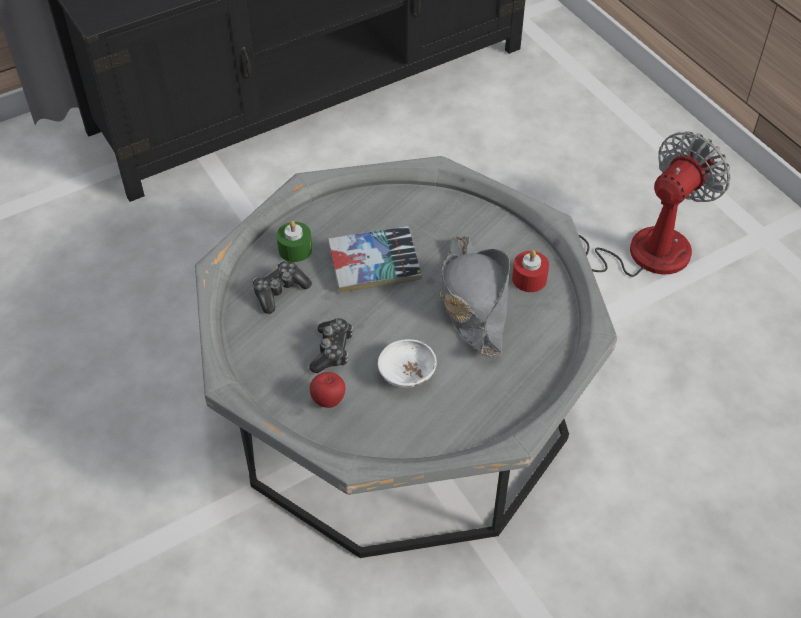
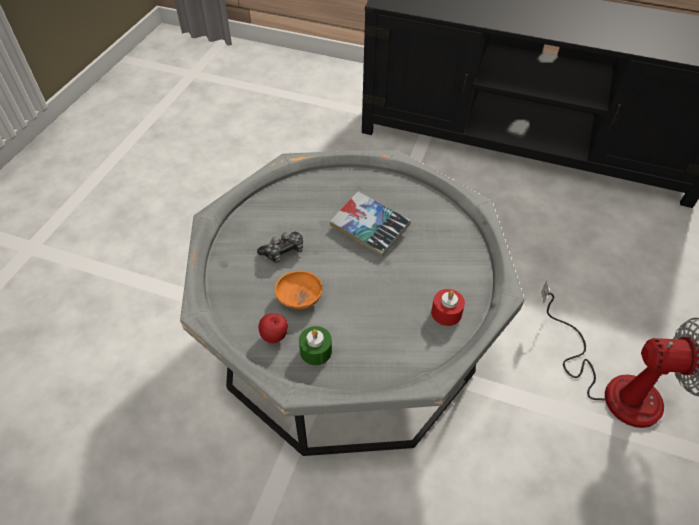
camera: 50 degrees right, 0 degrees up
game controller [253,261,312,314] -> none
green candle [276,221,312,262] -> green candle moved to [299,326,332,365]
apple [310,372,345,408] -> apple moved to [259,313,288,343]
white bowl [378,339,437,388] -> orange bowl [275,271,323,309]
grey hat [440,235,510,356] -> none

